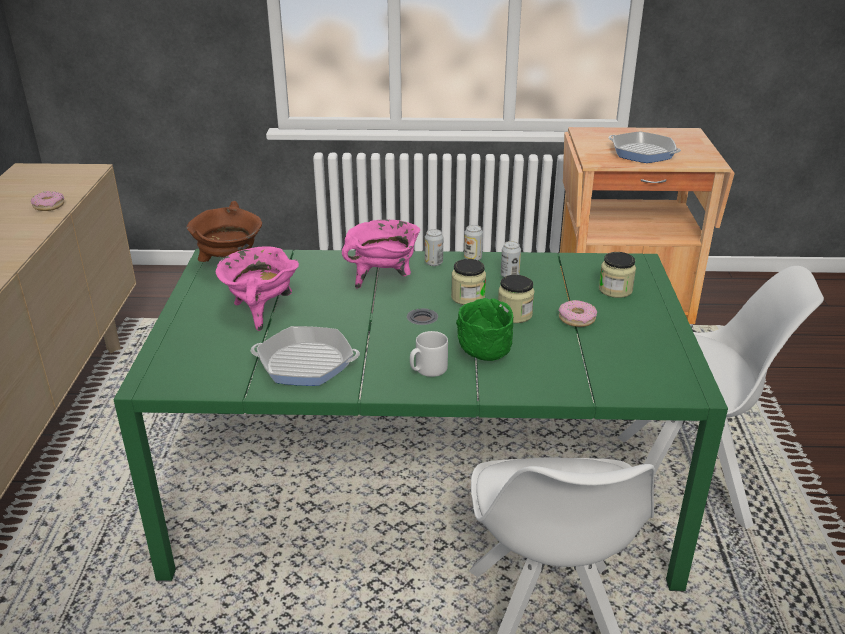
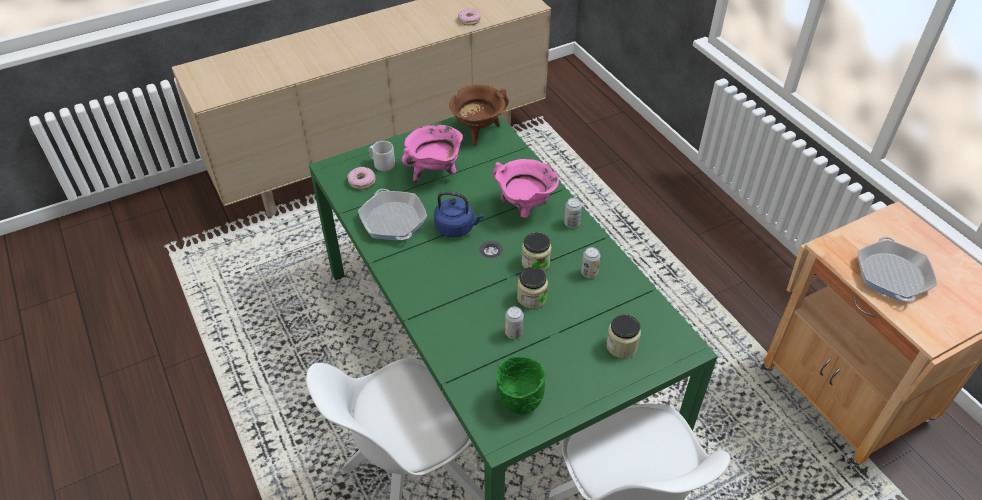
camera: 60 degrees right, 15 degrees up
grey mug [410,331,448,377] -> grey mug moved to [369,141,395,171]
green bowl [456,298,513,361] -> green bowl moved to [497,356,546,415]
can [464,225,483,260] -> can moved to [505,307,524,339]
donut [558,300,597,327] -> donut moved to [347,167,376,189]
none -> blue kettle [434,191,484,237]

